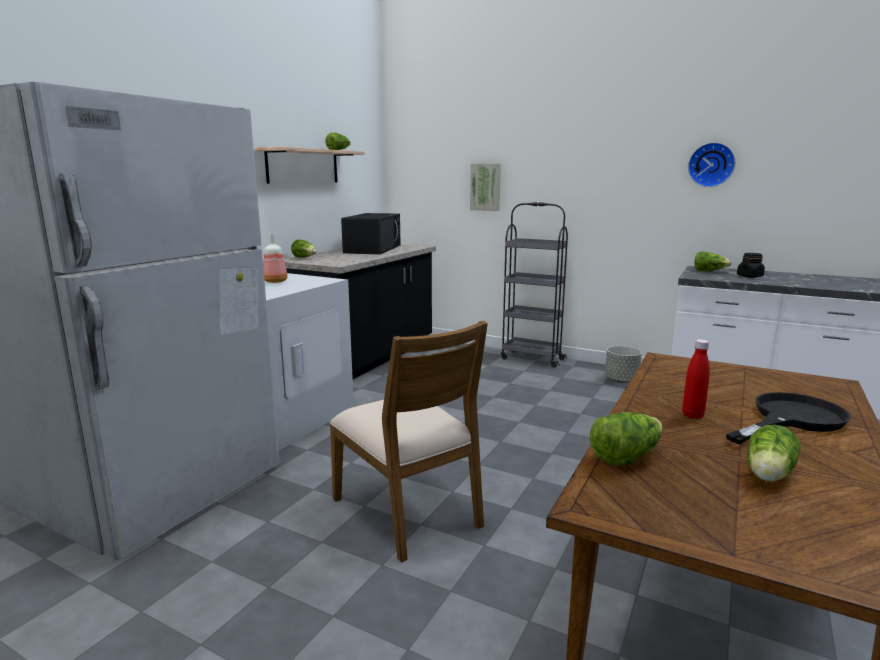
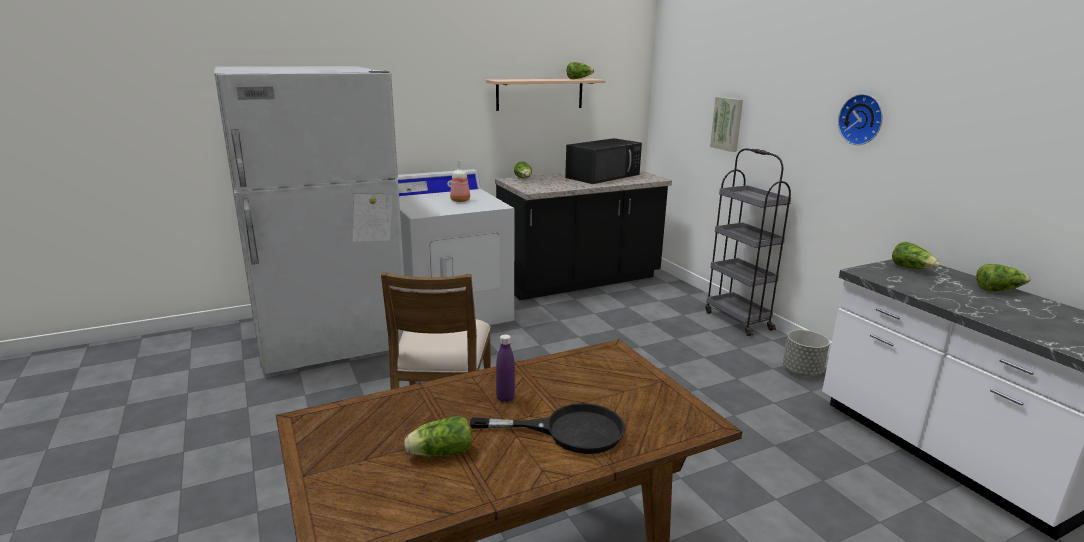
camera: 35 degrees right, 5 degrees up
lettuce [590,412,662,466] -> lettuce moved to [976,264,1031,292]
red bottle [682,339,710,419] -> purple bottle [496,334,515,402]
wall clock [688,142,736,187] -> wall clock moved to [838,94,883,145]
black jar [737,253,765,278] -> none

